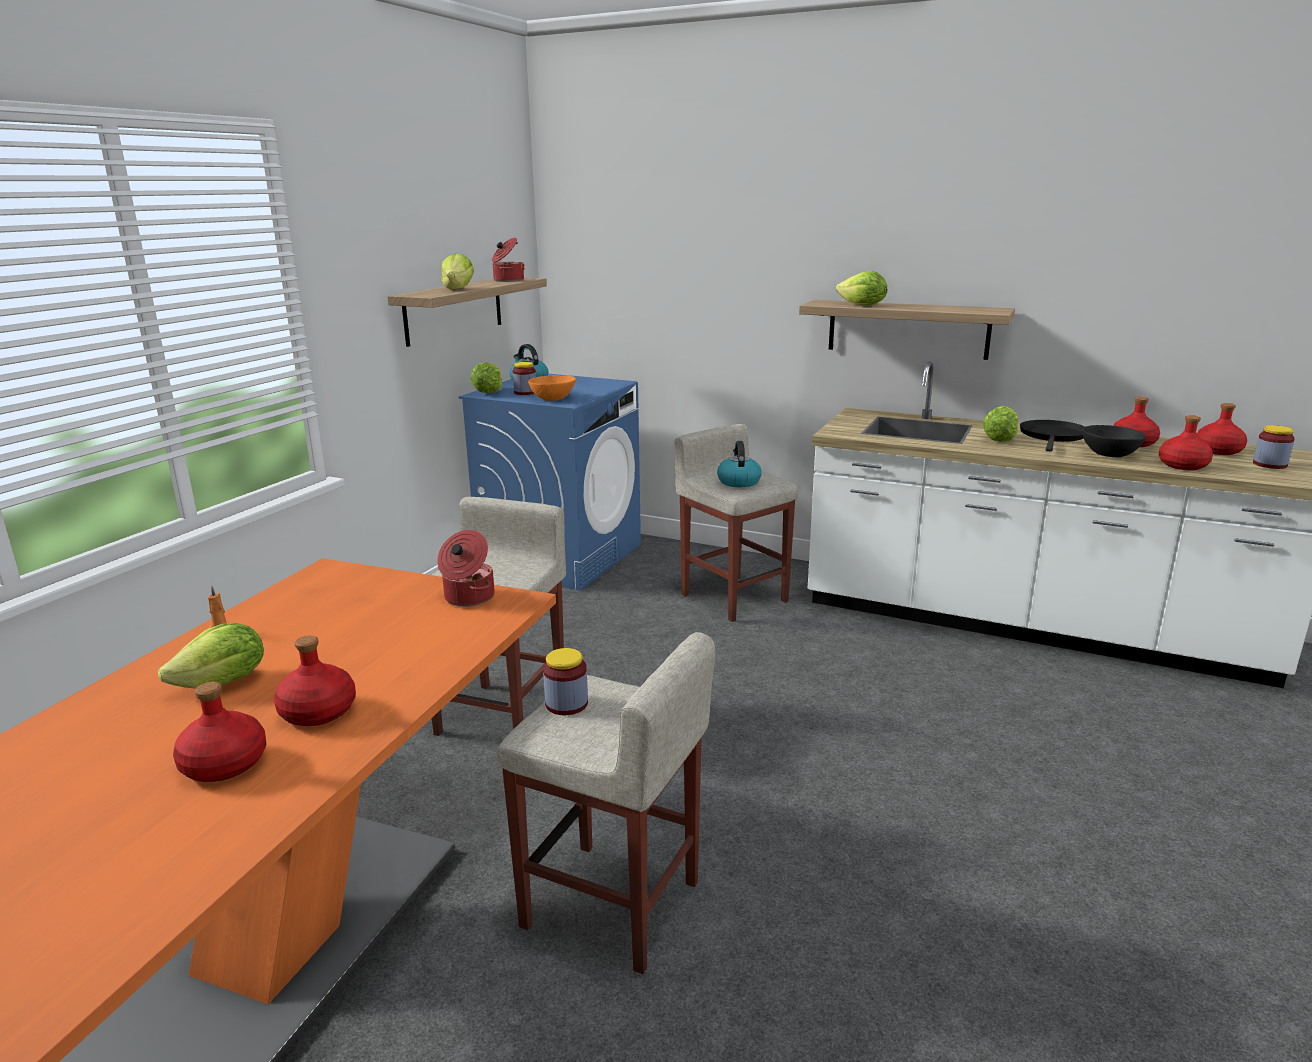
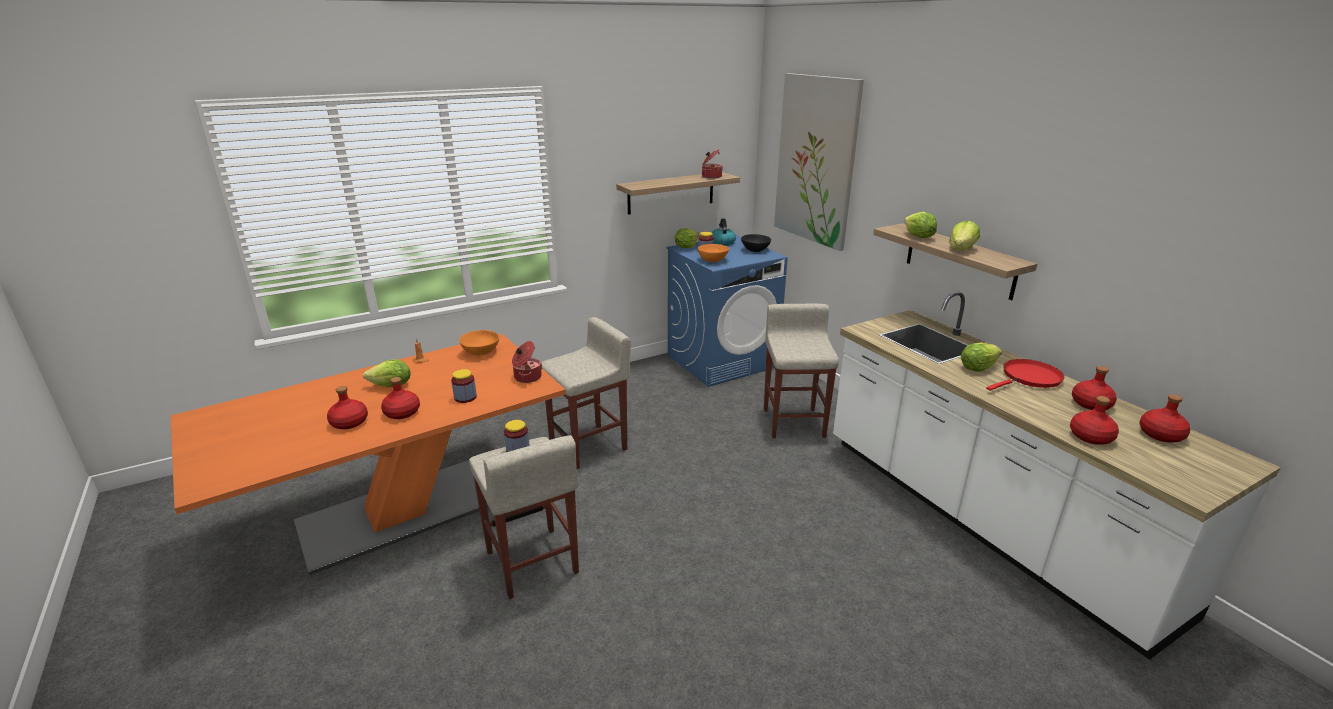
camera: 35 degrees right, 5 degrees up
lettuce [441,253,474,289] -> lettuce moved to [949,221,980,250]
kettle [717,441,762,487] -> none
black frying pan [1020,420,1085,452] -> red frying pan [986,359,1064,391]
black bowl [1083,425,1146,457] -> black bowl moved to [741,234,771,252]
jar [1253,425,1295,469] -> jar moved to [451,369,477,403]
none -> orange bowl [459,330,499,356]
none -> picture [774,73,864,251]

